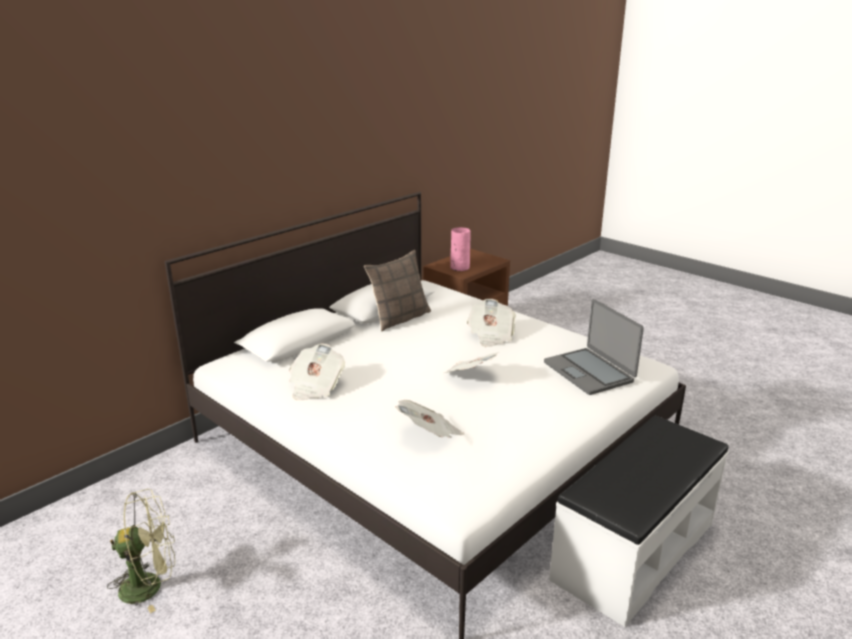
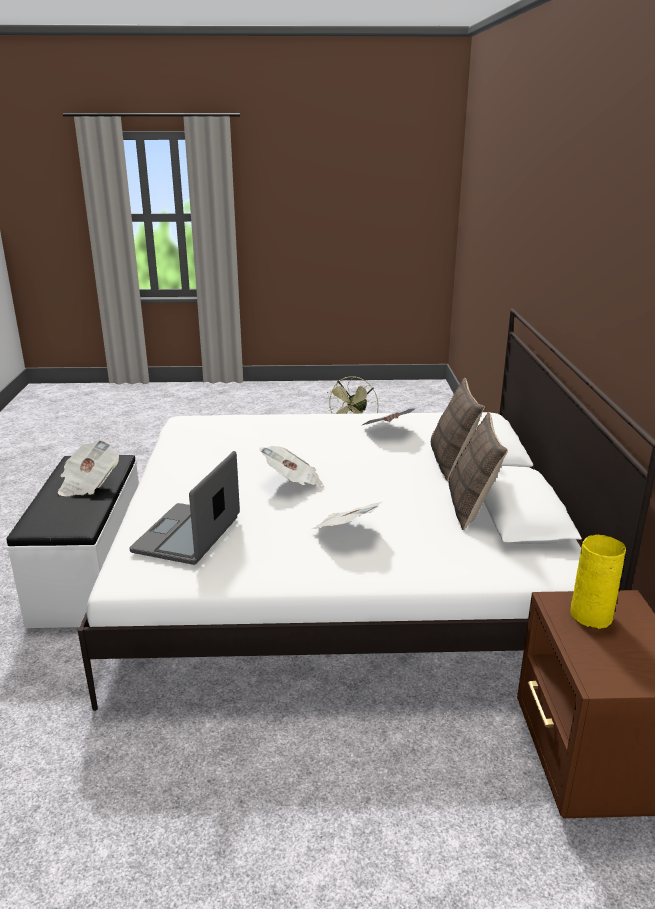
camera: 135 degrees right, 0 degrees up
newspaper [395,400,464,438] -> newspaper moved to [58,440,119,496]
pink vase [450,227,471,271] -> yellow vase [570,535,626,629]
laptop [544,299,644,395] -> laptop turned 90 degrees counterclockwise [130,451,240,565]
none -> pillow [431,377,485,481]

